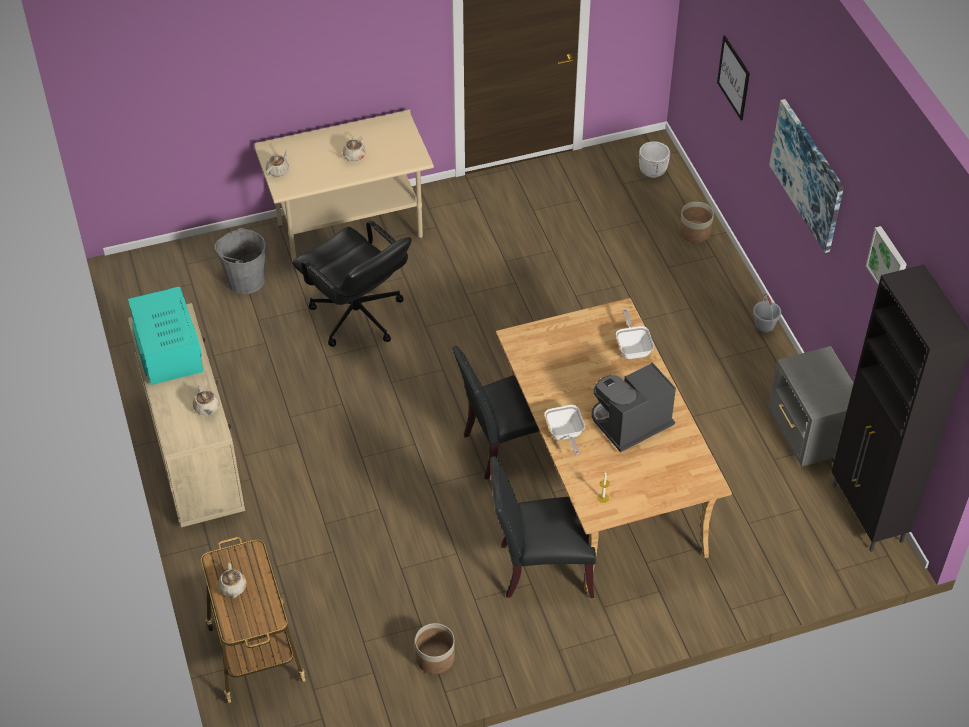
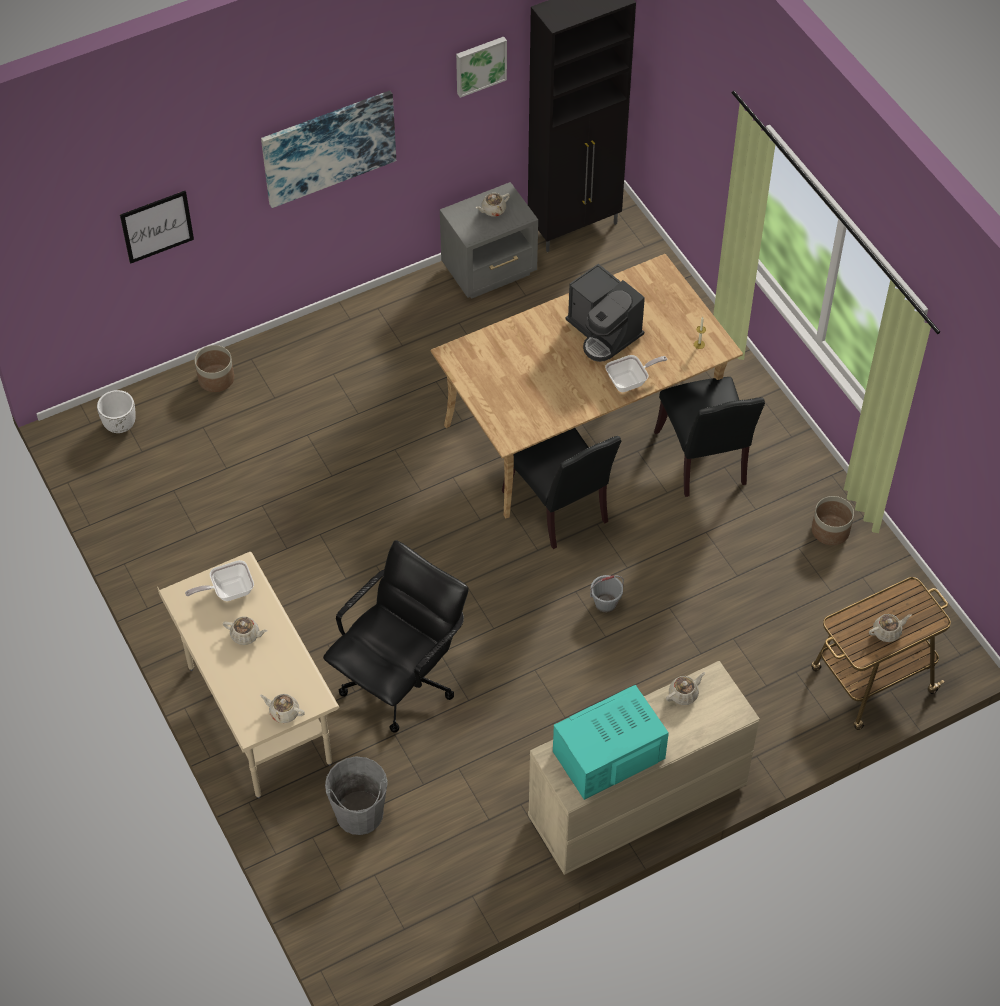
camera: 100 degrees left, 5 degrees up
frying pan [616,310,654,359] -> frying pan moved to [185,560,254,601]
grey bucket [753,294,781,334] -> grey bucket moved to [590,575,624,613]
none -> beige teapot [476,193,510,217]

